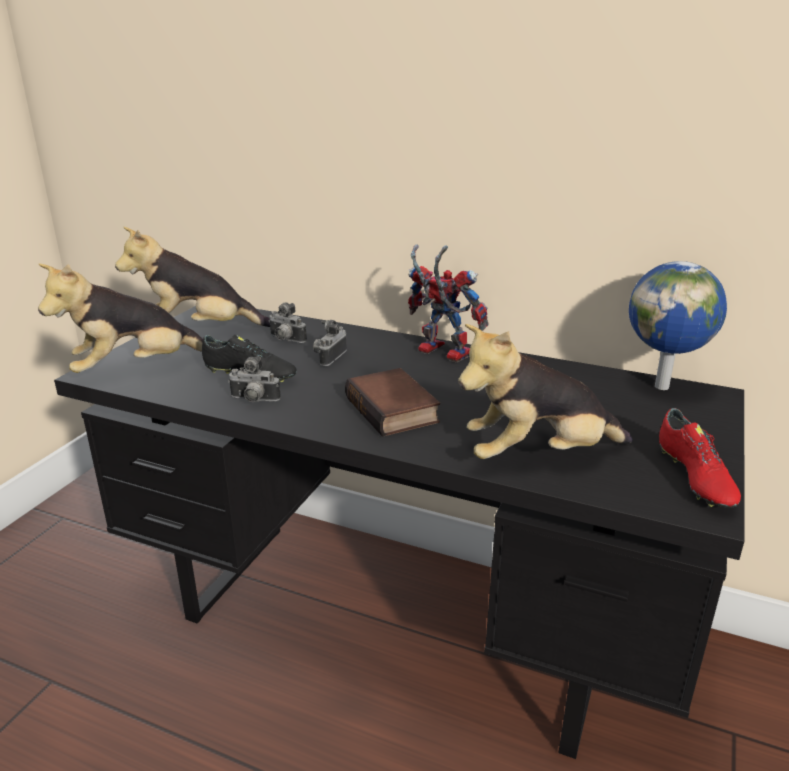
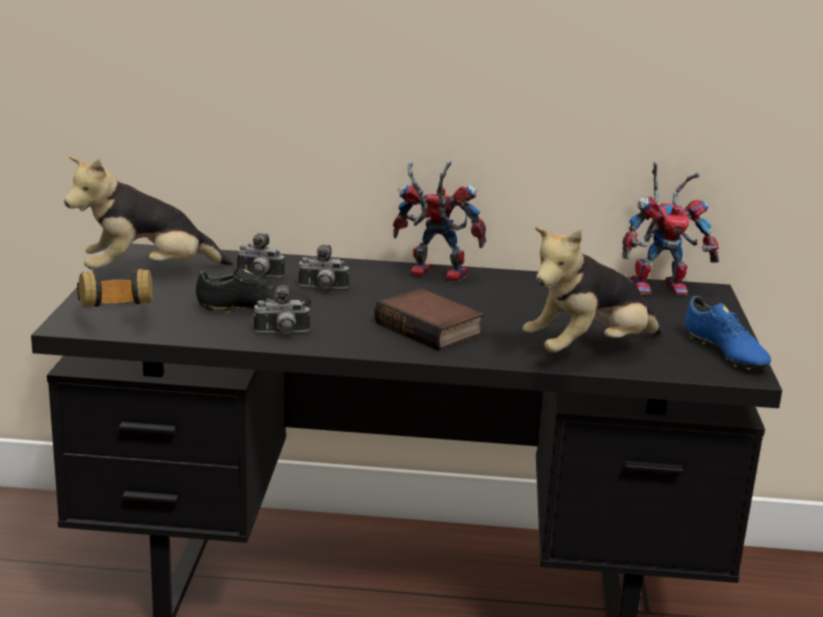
camera: 20 degrees left, 5 degrees down
plush toy [38,263,203,373] -> headphones [77,269,153,307]
camera [313,320,347,366] -> camera turned 90 degrees counterclockwise [298,245,349,289]
globe [629,261,727,390] -> toy robot [622,162,719,295]
red shoe [659,408,741,508] -> blue shoe [685,296,771,370]

